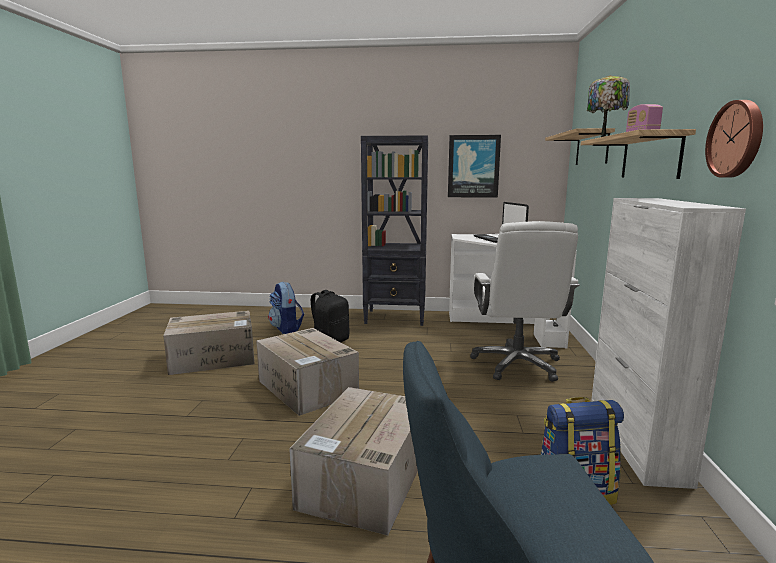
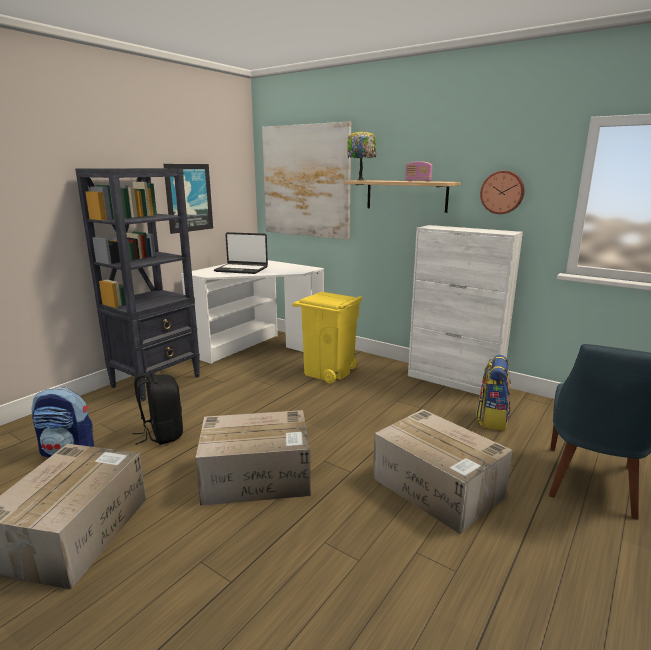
camera: 60 degrees left, 5 degrees up
white office chair [470,221,580,382] -> yellow trash can [292,292,363,384]
shelf [545,128,615,165] -> picture [262,122,351,240]

